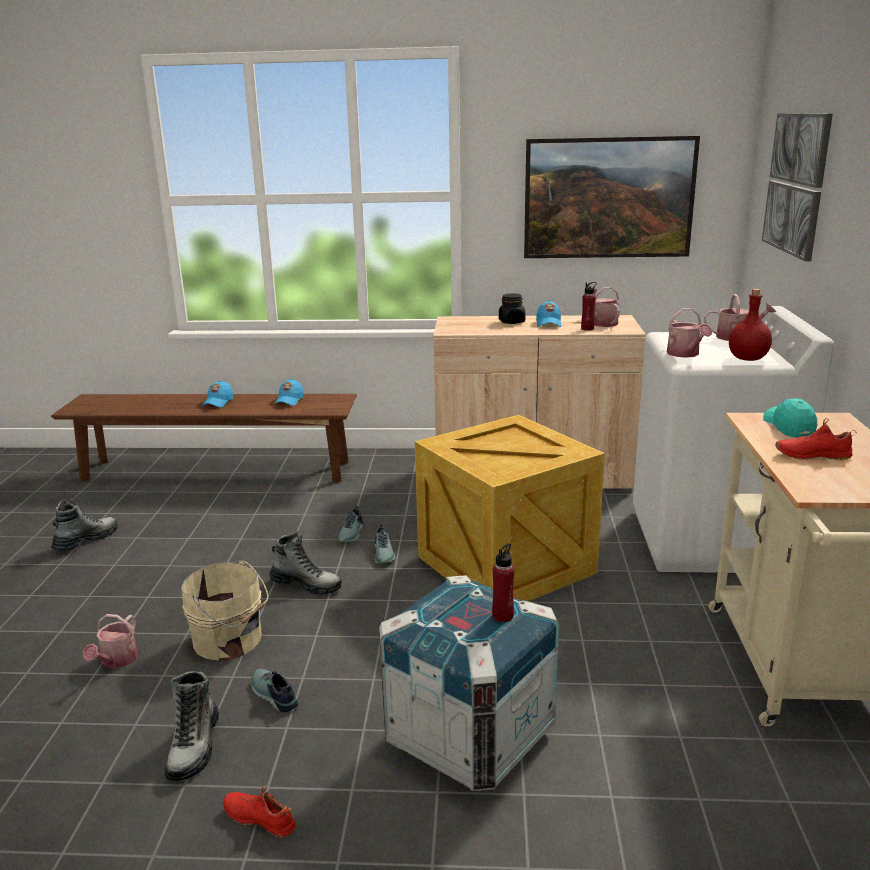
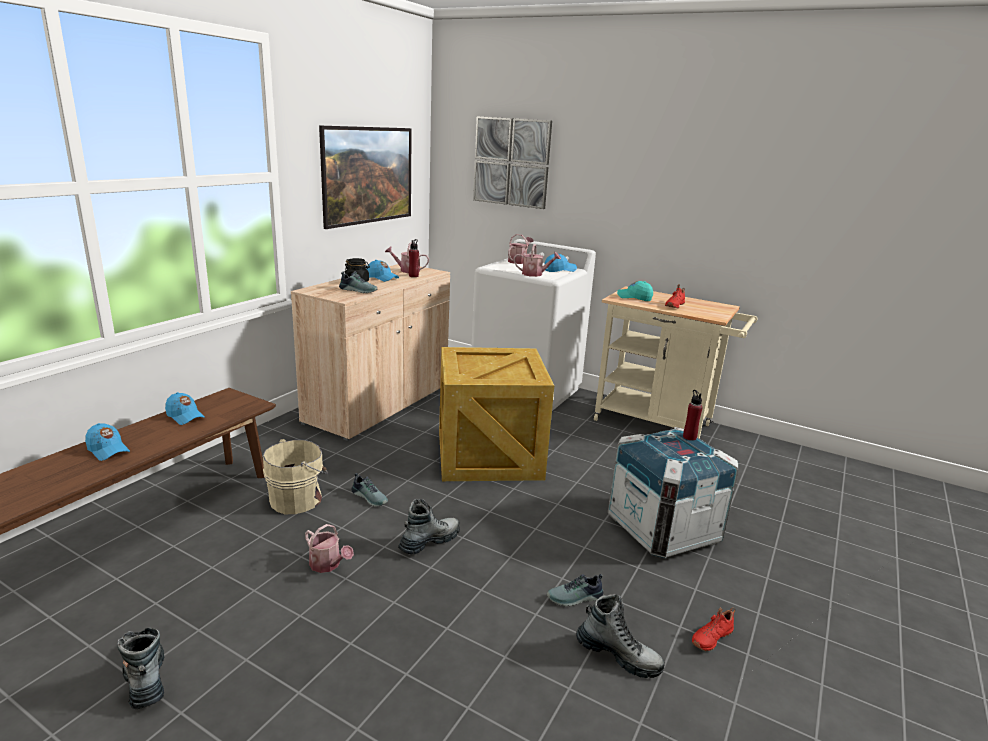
camera: 65 degrees left, 0 degrees up
watering can [82,614,138,669] -> watering can moved to [305,524,354,573]
beige bucket [181,560,268,661] -> beige bucket moved to [263,439,328,514]
shoe [374,524,395,564] -> shoe moved to [339,271,377,293]
red bottle [729,289,772,361] -> blue cap [544,253,577,272]

